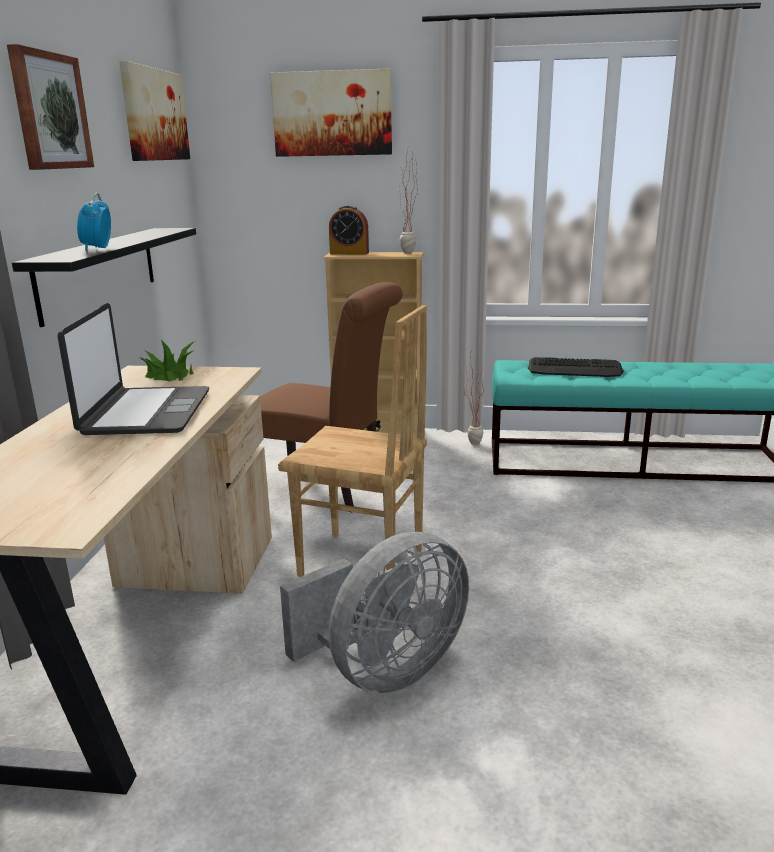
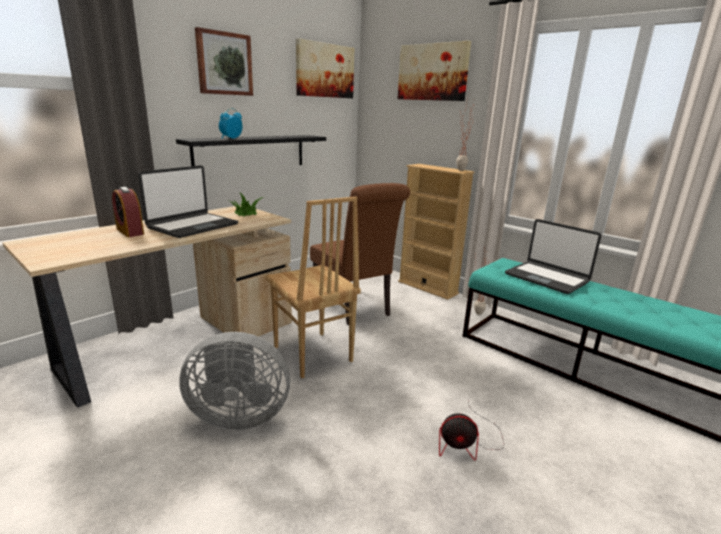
camera: 35 degrees right, 0 degrees up
alarm clock [329,205,369,255] -> alarm clock moved to [112,187,144,237]
keyboard [528,357,624,377] -> laptop [505,219,601,294]
none -> fan [439,402,505,461]

